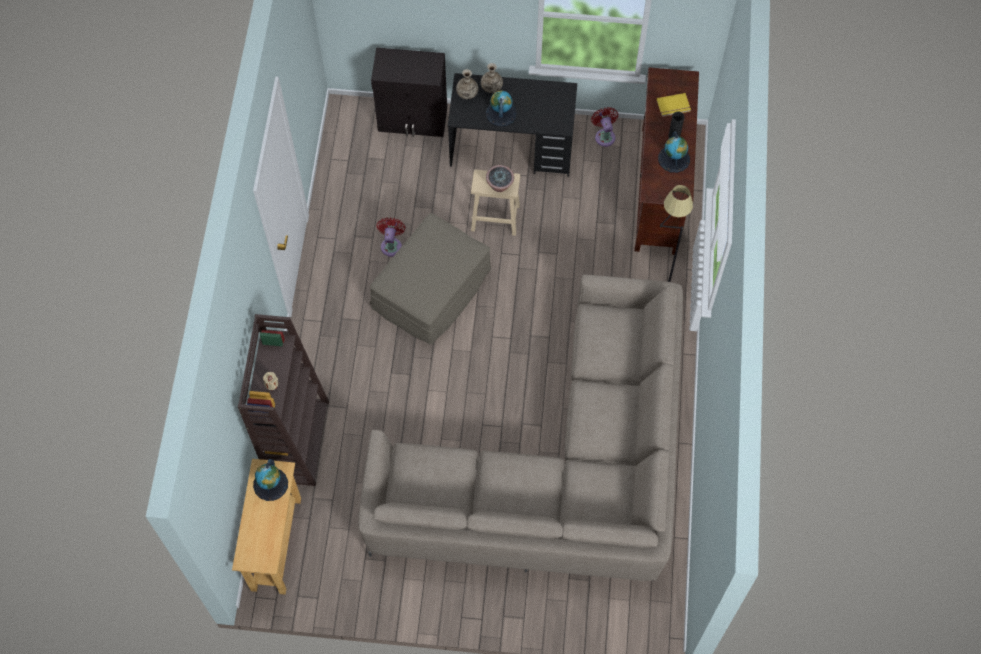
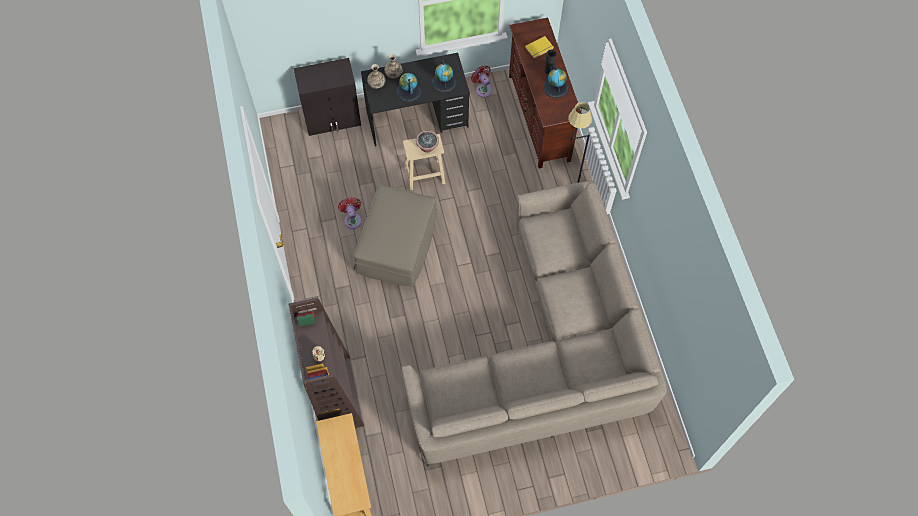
camera: 20 degrees left, 0 degrees up
globe [253,459,288,501] -> globe moved to [432,60,457,93]

